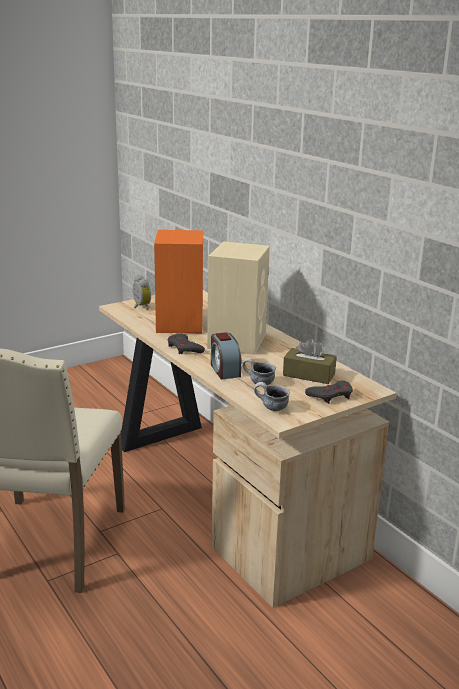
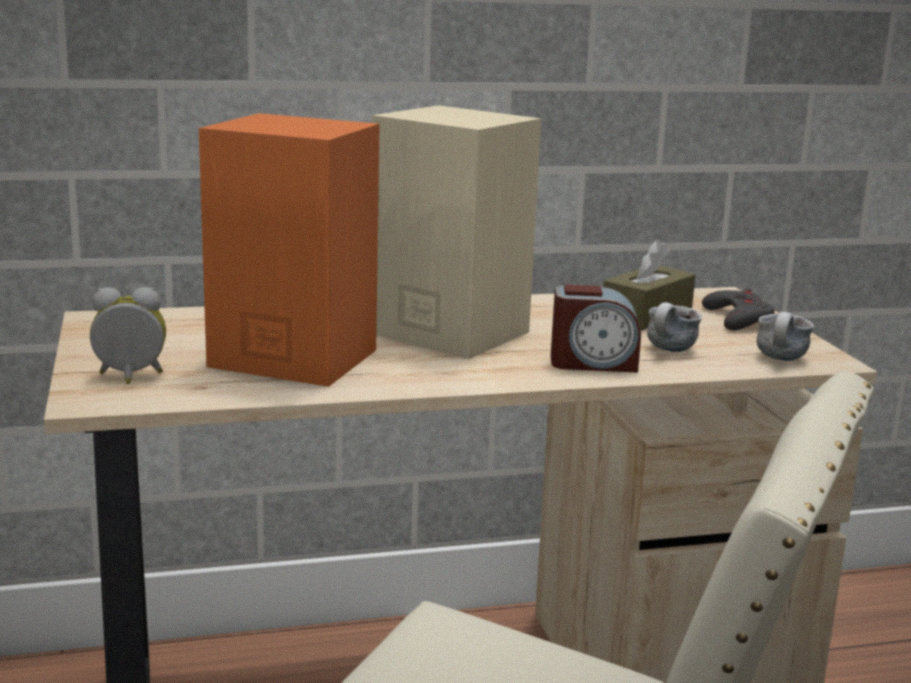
camera: 70 degrees left, 5 degrees down
grey game controller [168,333,205,354] -> none

